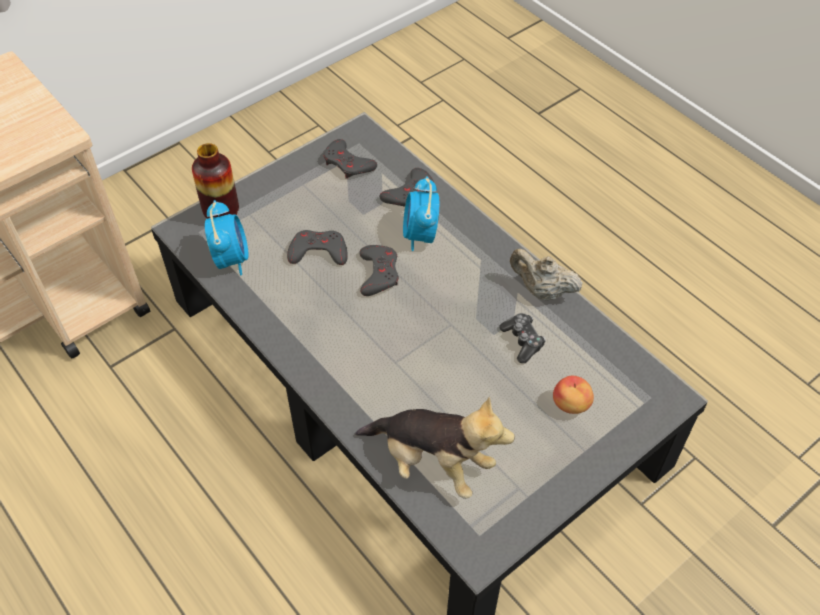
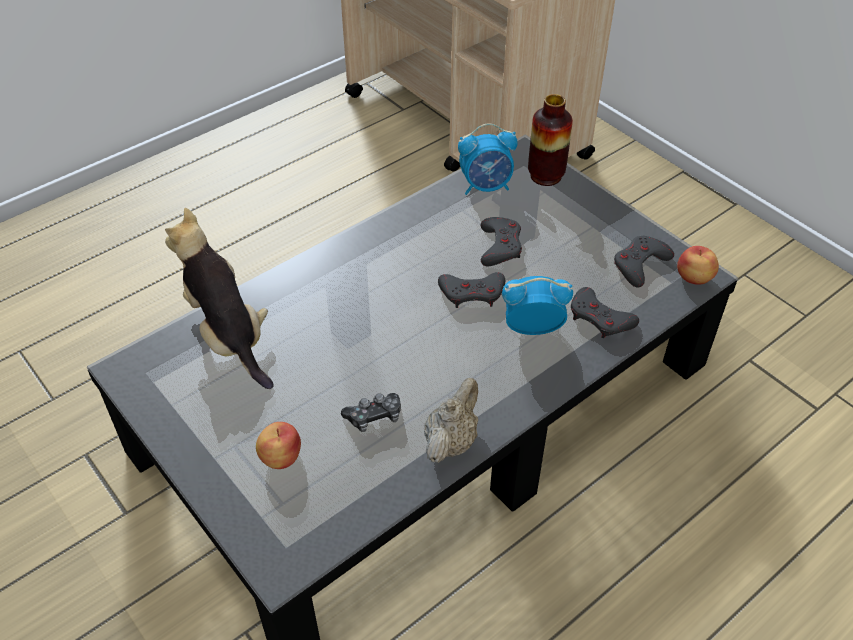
camera: 90 degrees right, 5 degrees down
plush toy [355,397,515,499] -> plush toy turned 120 degrees clockwise [165,208,274,389]
none -> apple [677,246,719,285]

